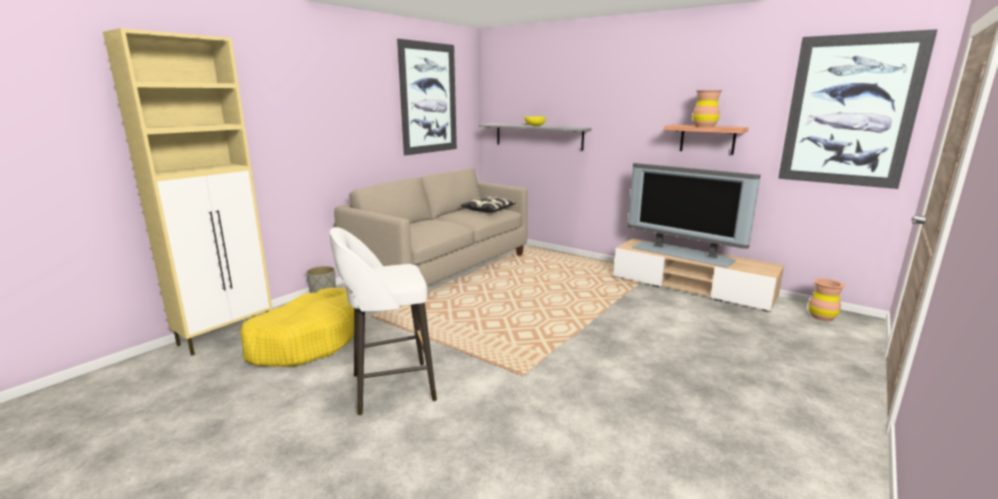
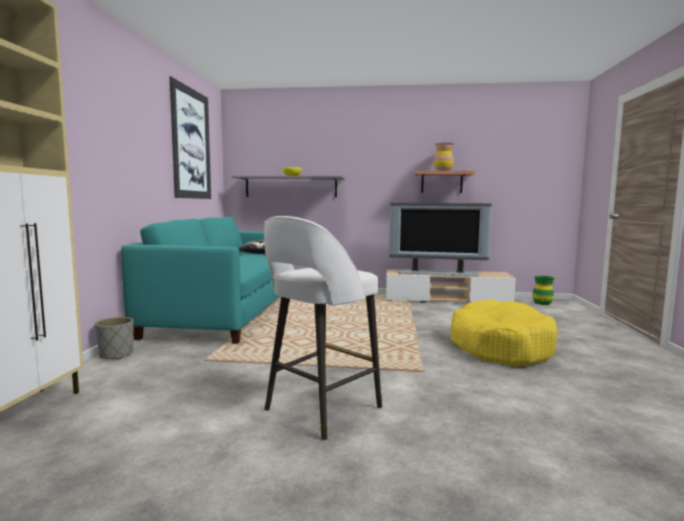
camera: 30 degrees left, 10 degrees down
yellow dog bed [240,288,354,367] -> yellow dog bed moved to [450,299,557,367]
beige sofa [334,168,528,286] -> turquoise sofa [121,217,293,344]
picture [778,29,938,189] -> none
brown vase [808,278,845,321] -> green vase [532,276,555,305]

